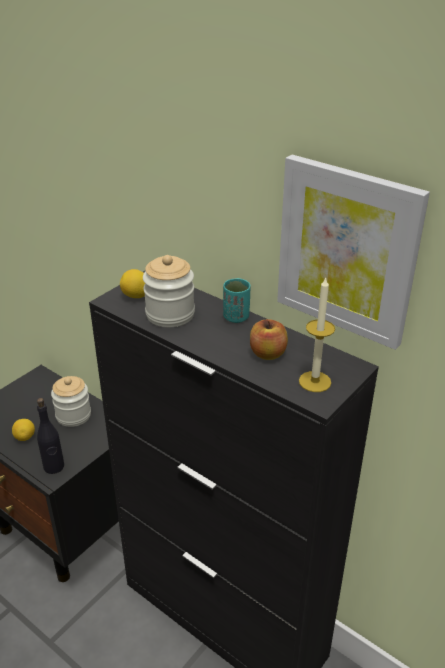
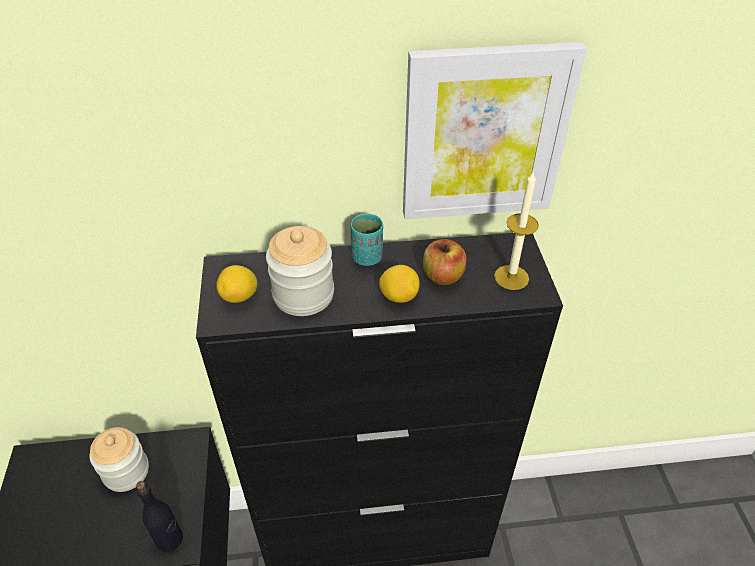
camera: 45 degrees left, 10 degrees up
lemon [12,419,35,441] -> lemon moved to [379,265,420,303]

